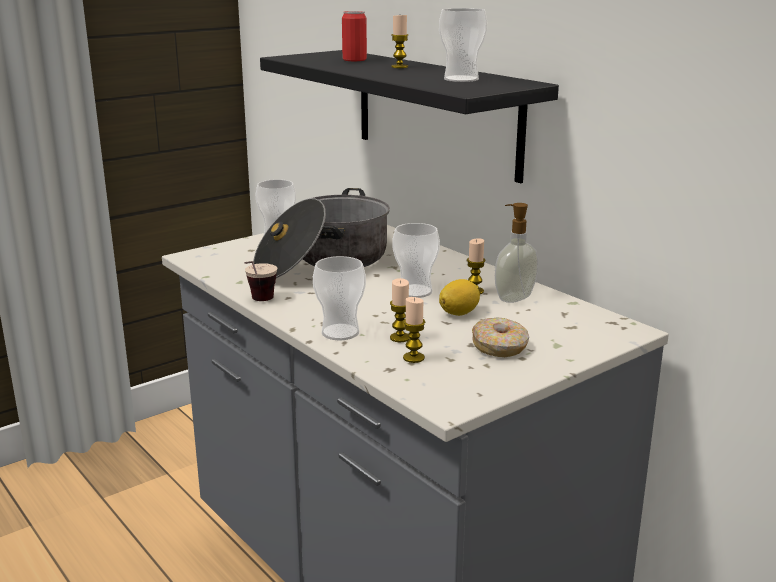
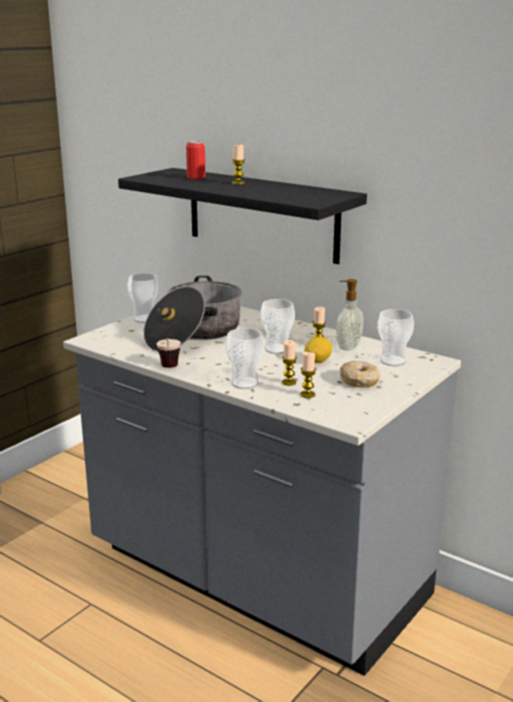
camera: 15 degrees left, 0 degrees up
cup [439,8,487,82] -> cup moved to [377,309,414,366]

